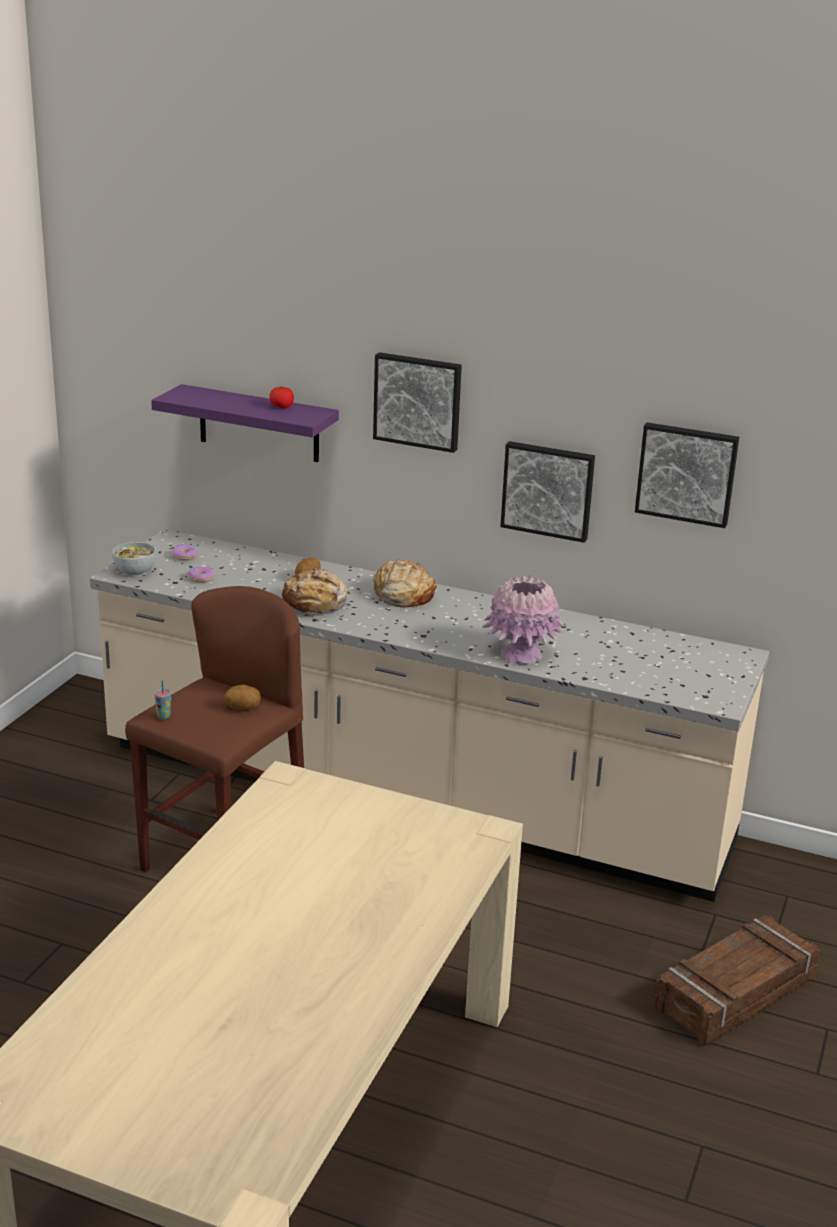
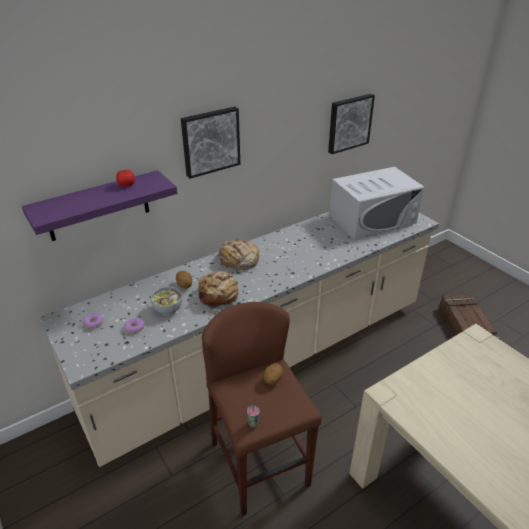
camera: 55 degrees left, 10 degrees up
bowl [112,542,156,577] -> bowl moved to [151,287,183,315]
pink vase [482,575,565,664] -> none
picture [500,441,595,543] -> none
none -> white microwave [329,167,424,239]

